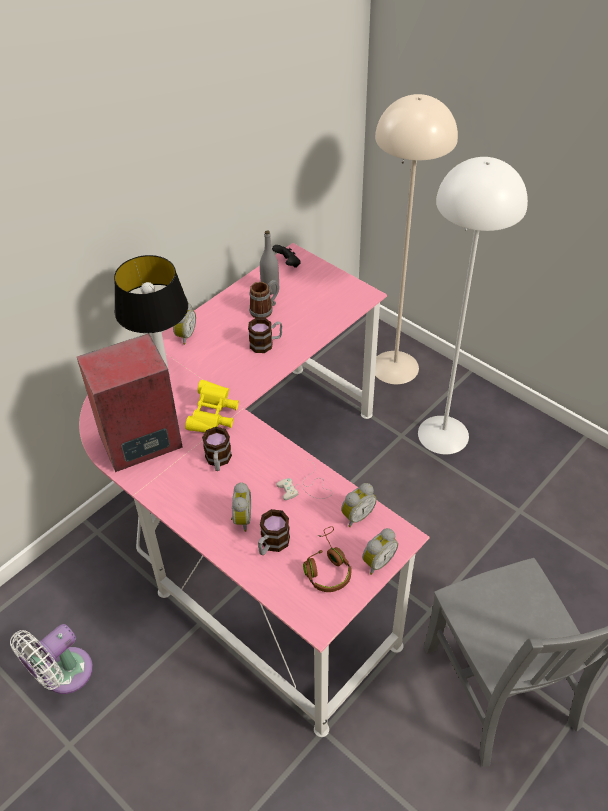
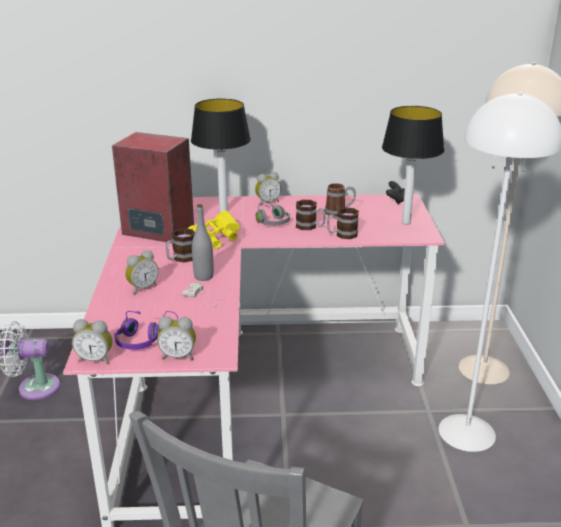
camera: 45 degrees right, 20 degrees down
mug [258,509,290,555] -> mug moved to [327,208,359,239]
grey bottle [260,230,279,295] -> grey bottle moved to [192,204,214,281]
brown headphones [303,526,351,592] -> purple headphones [115,311,178,350]
alarm clock [341,483,377,527] -> alarm clock moved to [72,319,113,364]
none -> grey headphones [256,198,290,226]
none -> table lamp [382,106,444,225]

